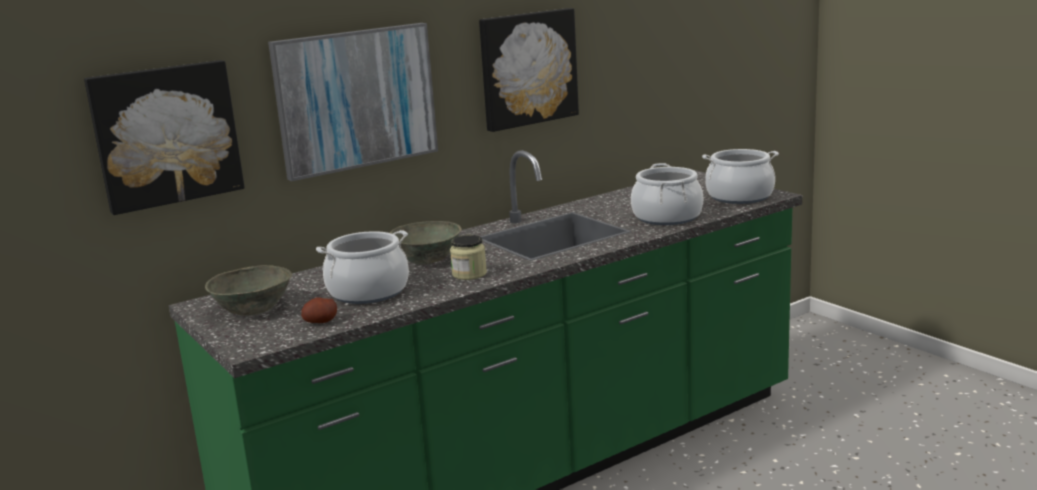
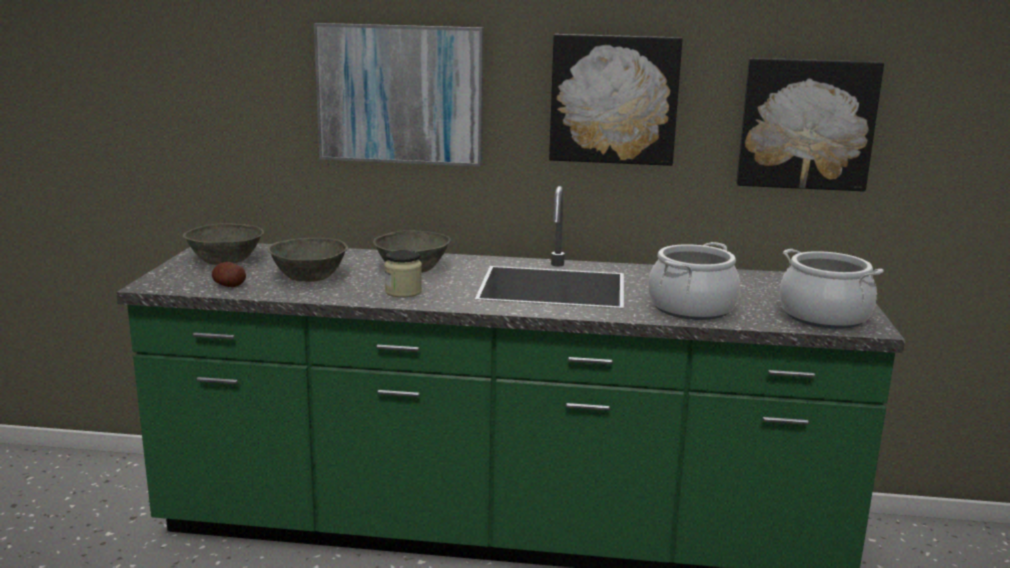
camera: 40 degrees right, 0 degrees up
picture [84,60,245,215] -> picture moved to [737,58,884,192]
cooking pot [316,230,409,304] -> grey bowl [267,238,348,282]

